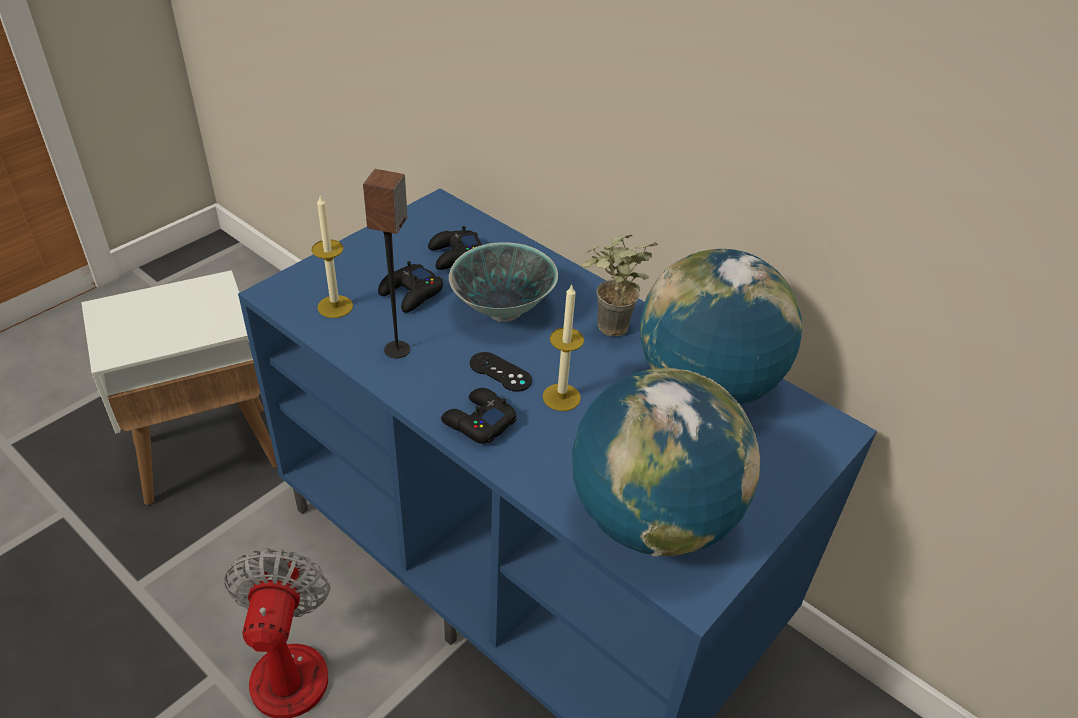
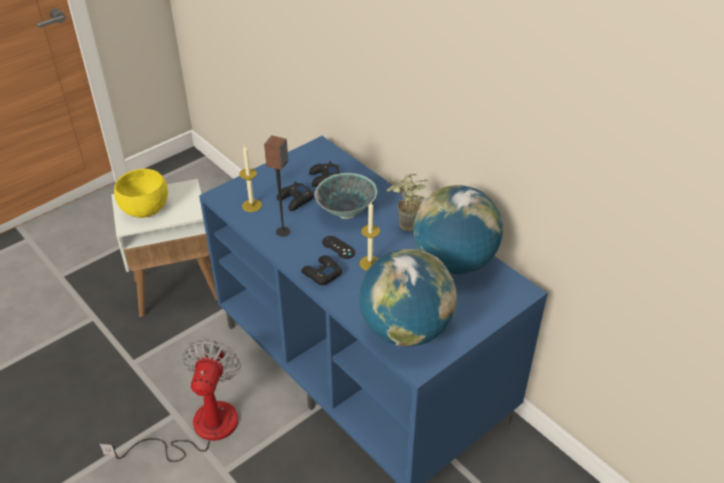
camera: 10 degrees right, 0 degrees up
none -> yellow bowl [114,169,168,218]

